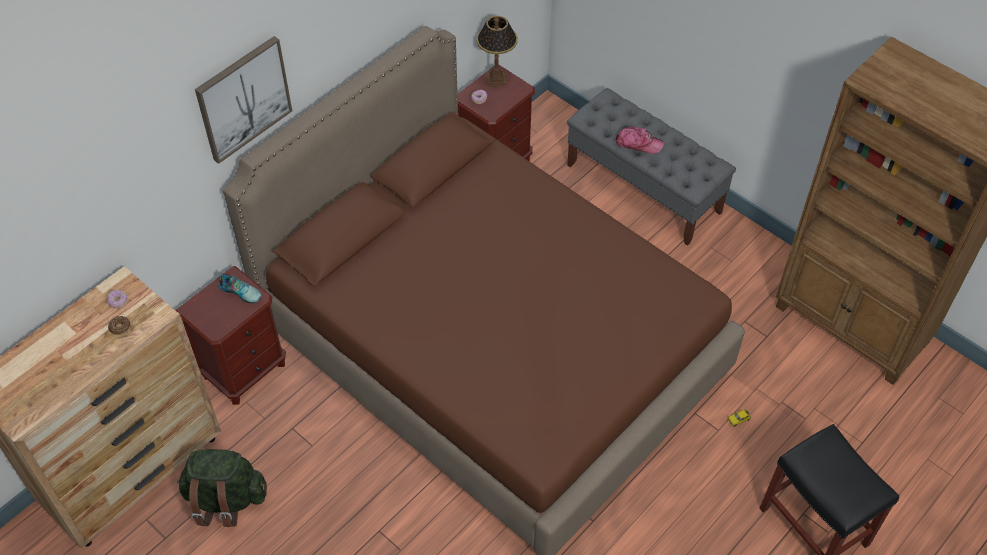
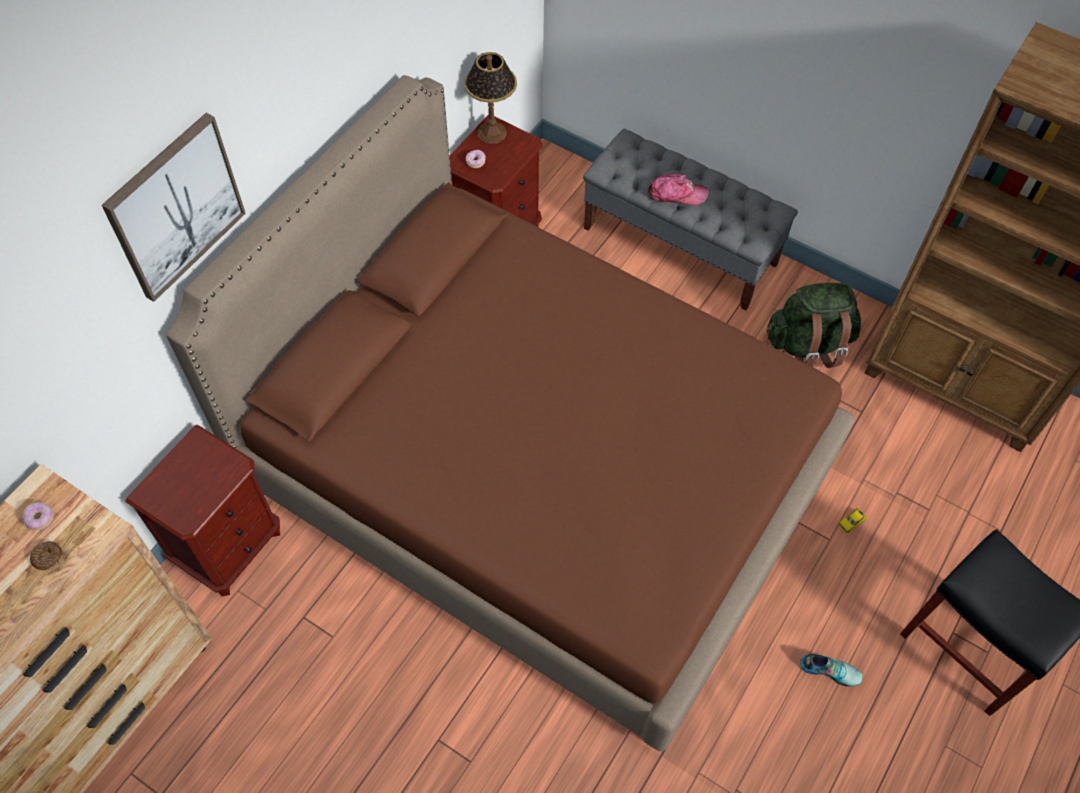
camera: 10 degrees left, 5 degrees up
green backpack [177,449,267,527] -> green backpack moved to [767,283,861,368]
shoe [218,274,262,303] -> shoe moved to [800,654,863,687]

